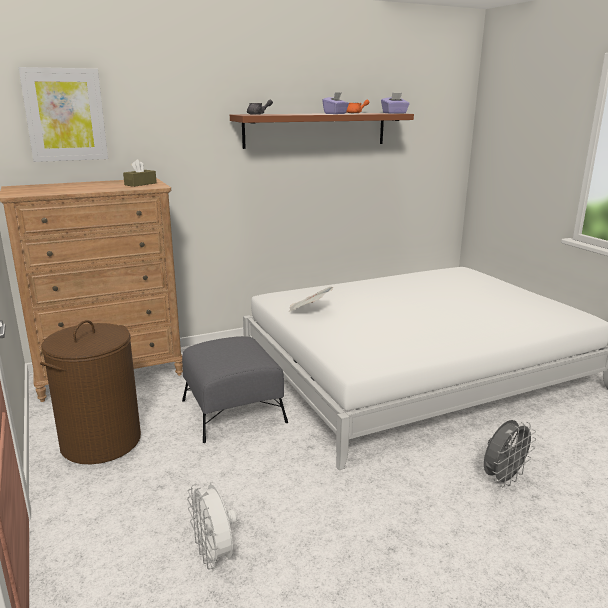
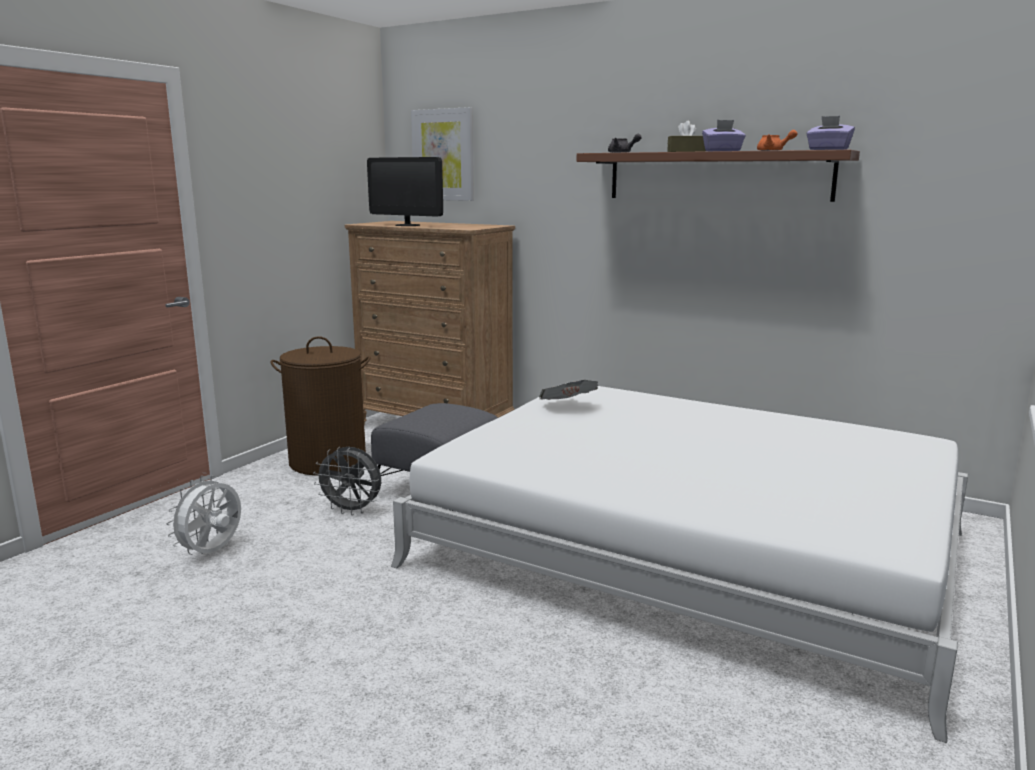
camera: 55 degrees right, 5 degrees down
brown tissue box [123,159,157,187] -> brown tissue box moved to [667,121,706,152]
grey fan [484,420,536,487] -> grey fan moved to [313,447,381,515]
none -> monitor [367,157,443,226]

